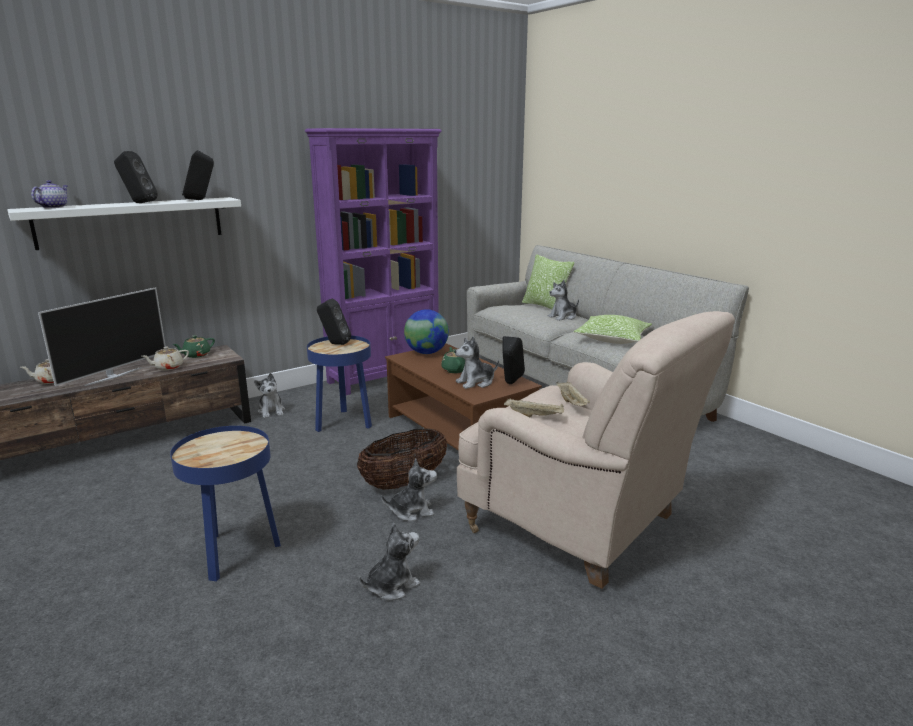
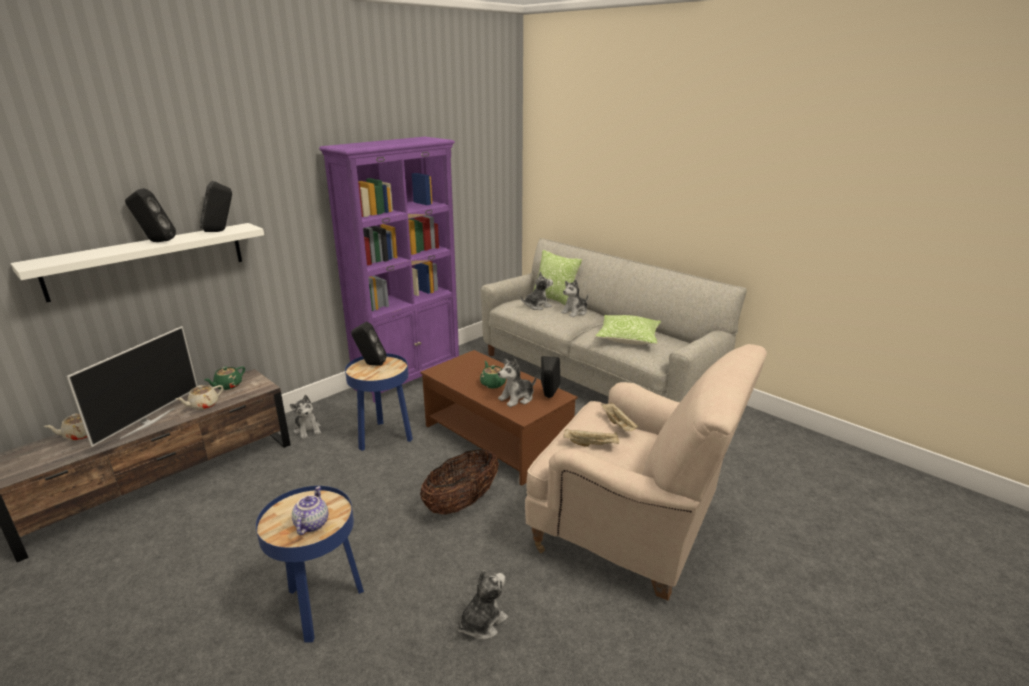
camera: 10 degrees left, 5 degrees up
teapot [31,180,68,208] -> teapot moved to [292,486,328,535]
plush toy [381,458,437,521] -> plush toy moved to [521,272,553,310]
globe [404,309,449,354] -> none

